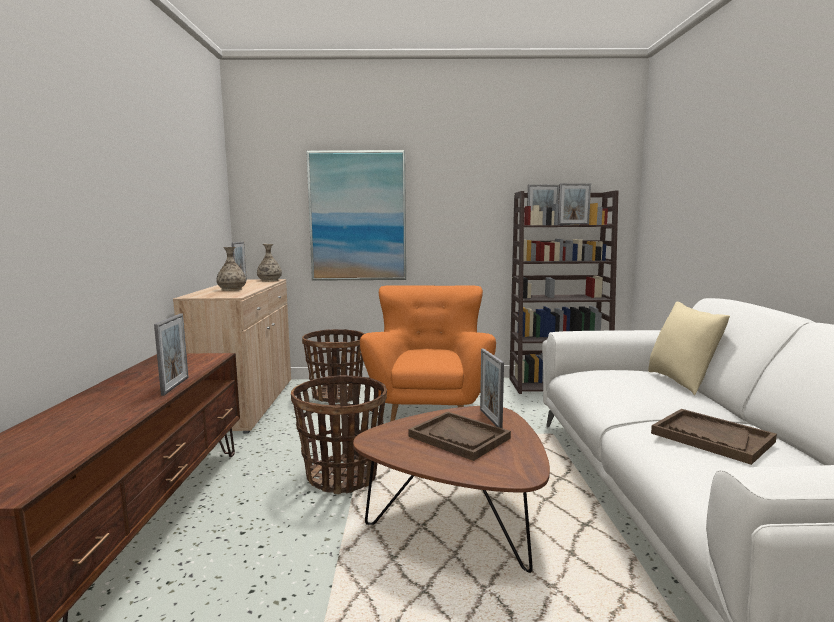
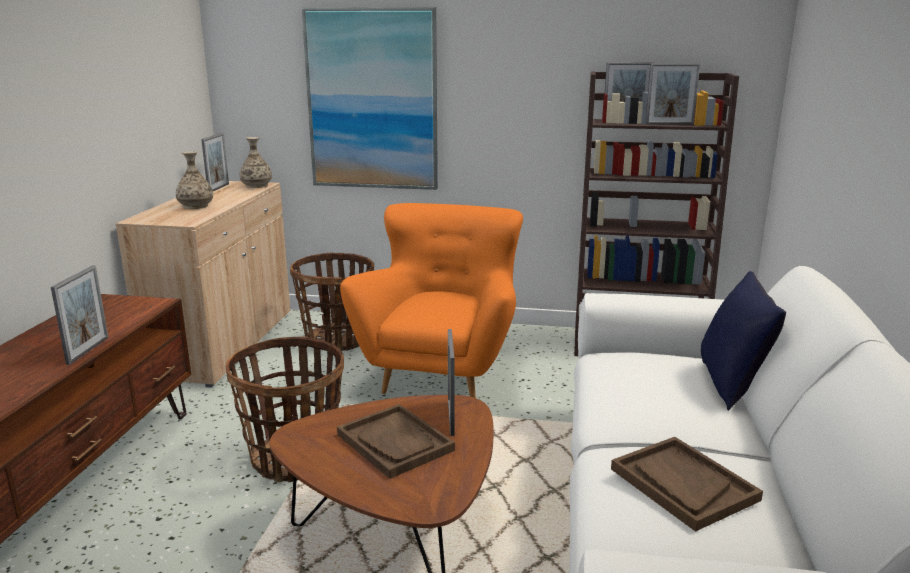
camera: 10 degrees right, 10 degrees up
beige pillow [648,301,730,395] -> blue pillow [701,271,786,411]

